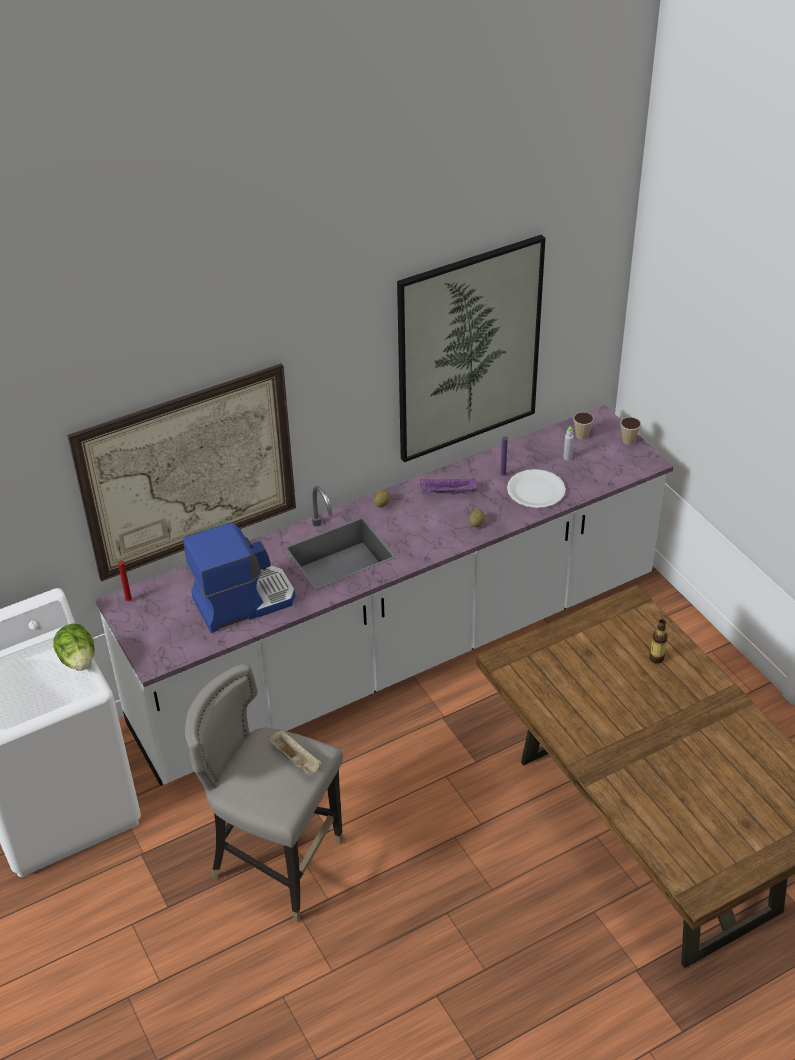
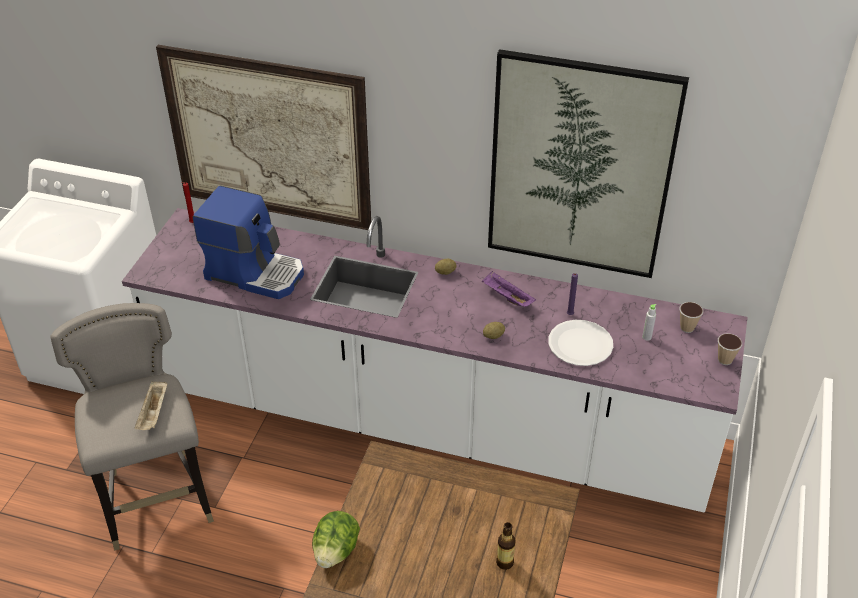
camera: 45 degrees right, 0 degrees up
lettuce [53,624,94,671] -> lettuce moved to [312,511,360,568]

